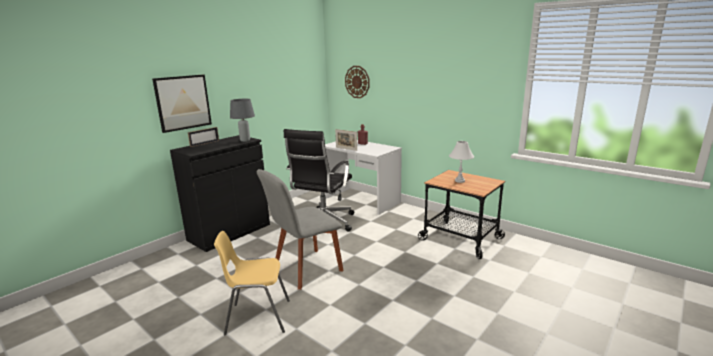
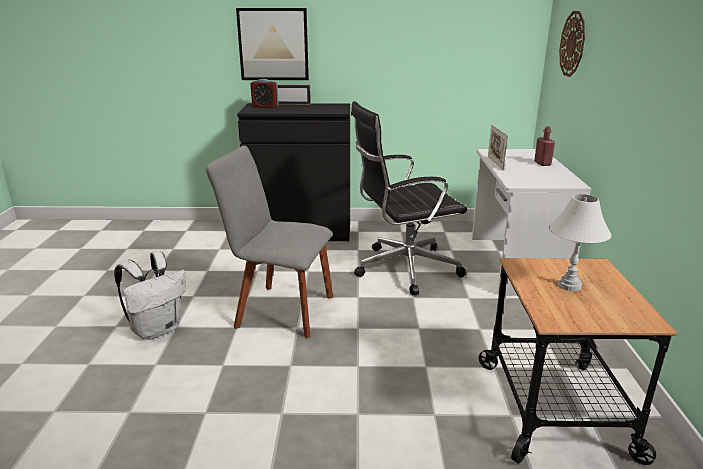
camera: 50 degrees right, 5 degrees up
yellow chair [214,231,290,335] -> white backpack [114,251,186,340]
grey table lamp [230,99,255,142] -> none
none -> alarm clock [251,79,279,108]

